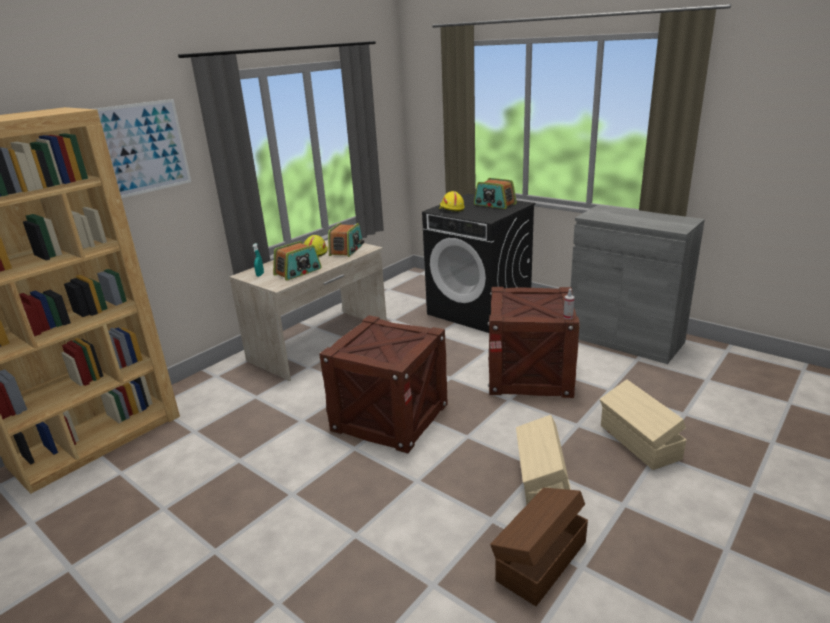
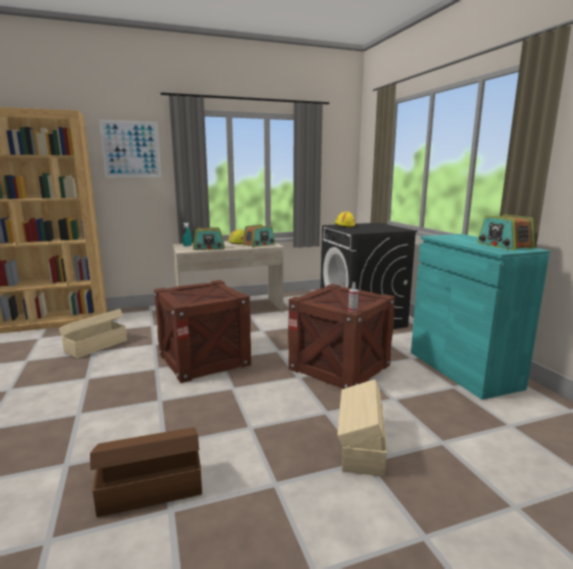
camera: 30 degrees right, 10 degrees down
radio [474,178,517,209] -> radio moved to [477,214,535,250]
beige storage box [516,415,571,505] -> beige storage box moved to [59,309,127,358]
grey cabinet [571,205,705,364] -> turquoise cabinet [411,234,550,400]

